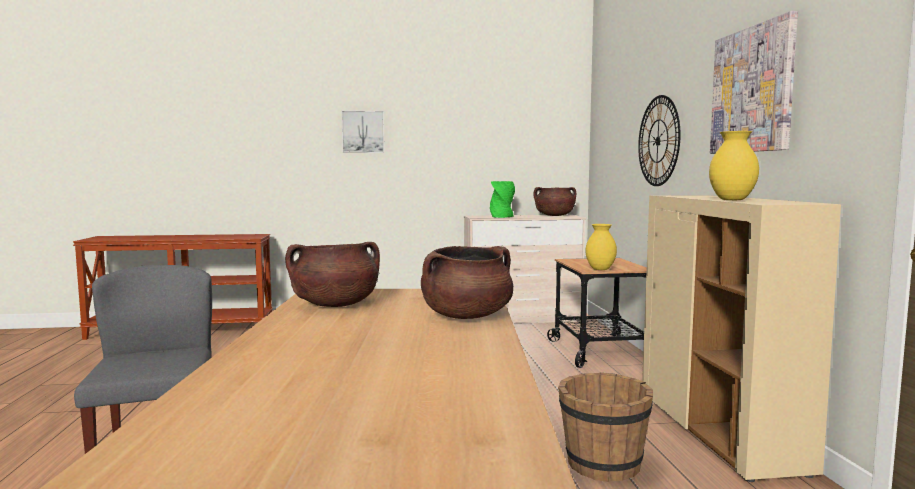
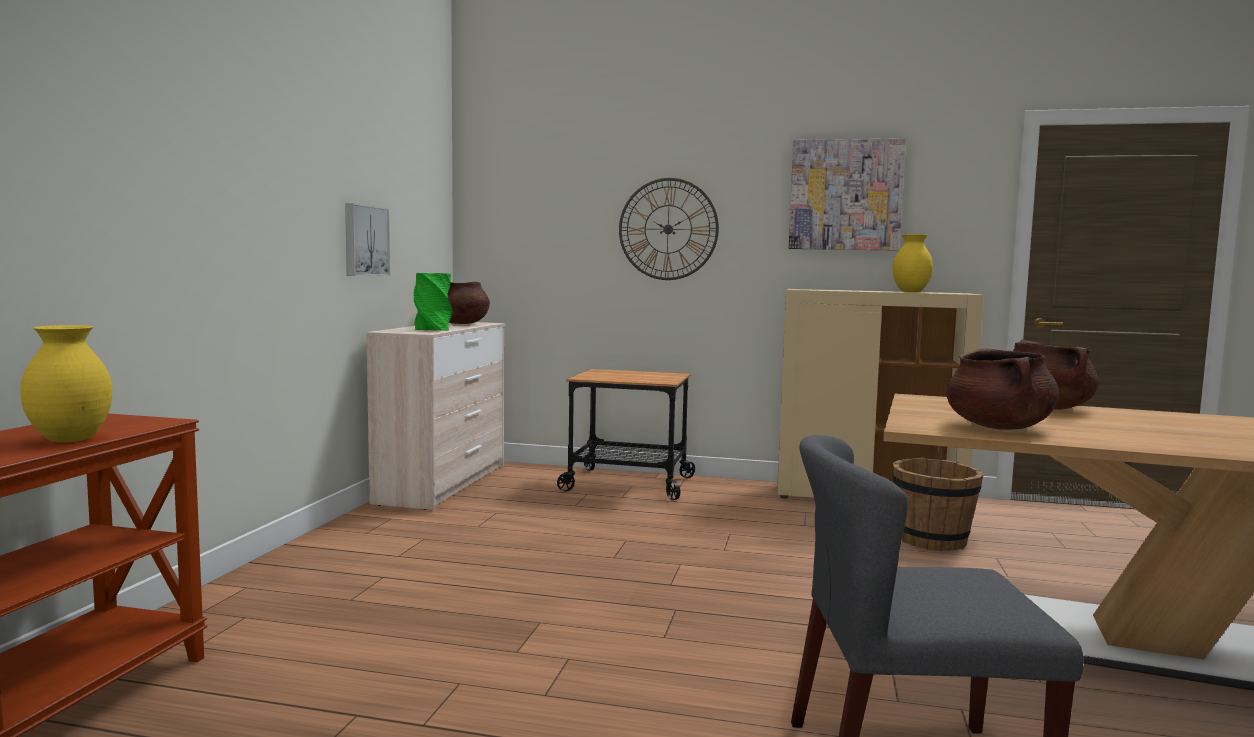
camera: 70 degrees left, 0 degrees up
picture [341,110,384,153] -> picture moved to [345,203,390,276]
yellow vase [586,224,617,270] -> yellow vase moved to [20,325,113,442]

